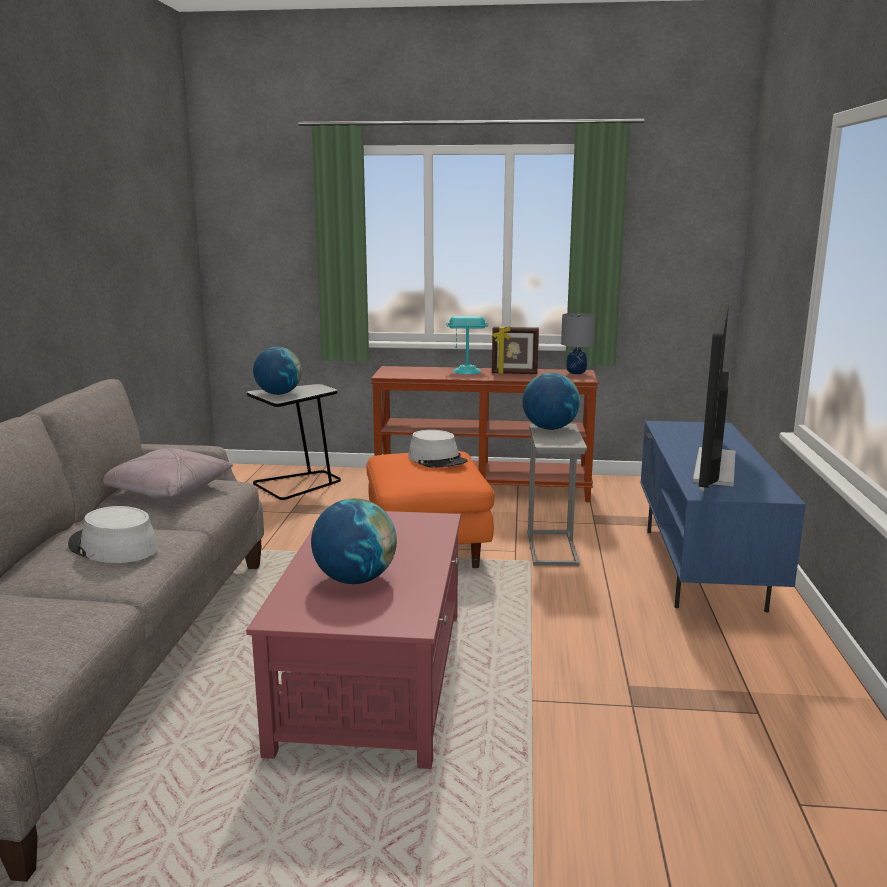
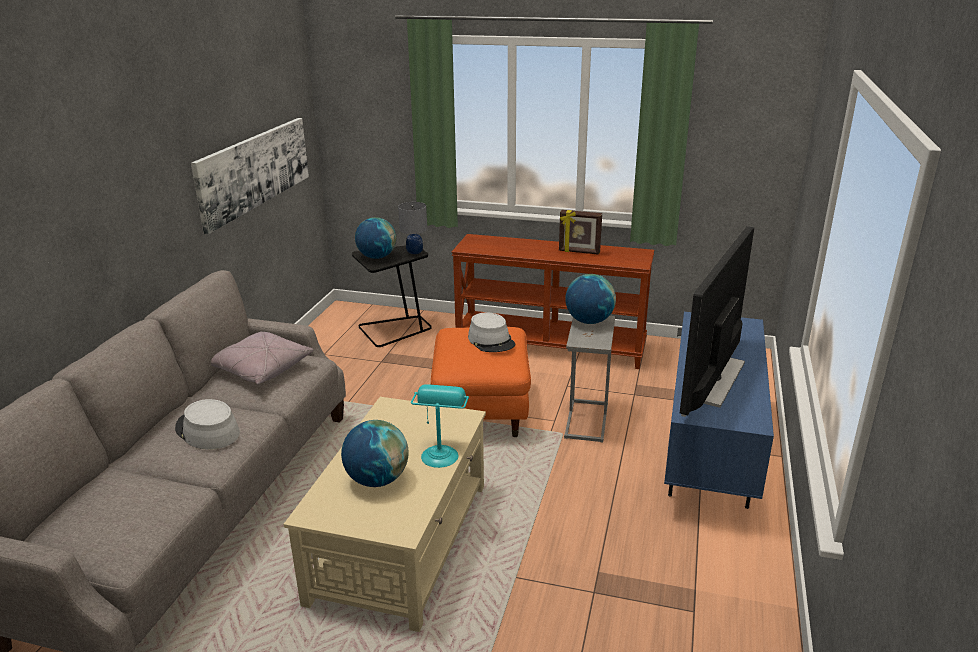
camera: 10 degrees right, 10 degrees up
red coffee table [246,509,461,769] -> beige coffee table [283,397,486,632]
turquoise table lamp [446,316,488,374] -> turquoise table lamp moved to [411,384,469,468]
grey table lamp [561,313,596,374] -> grey table lamp moved to [398,202,427,254]
none -> picture [191,118,309,234]

